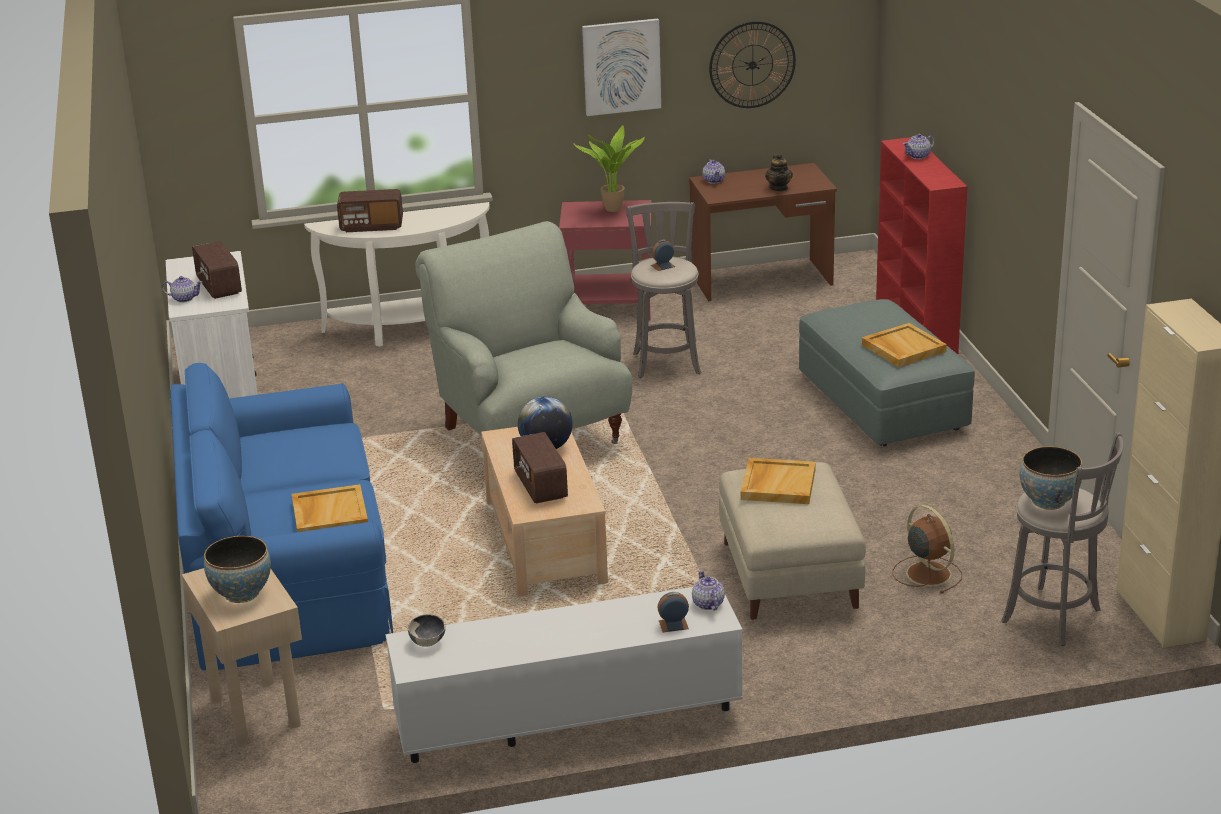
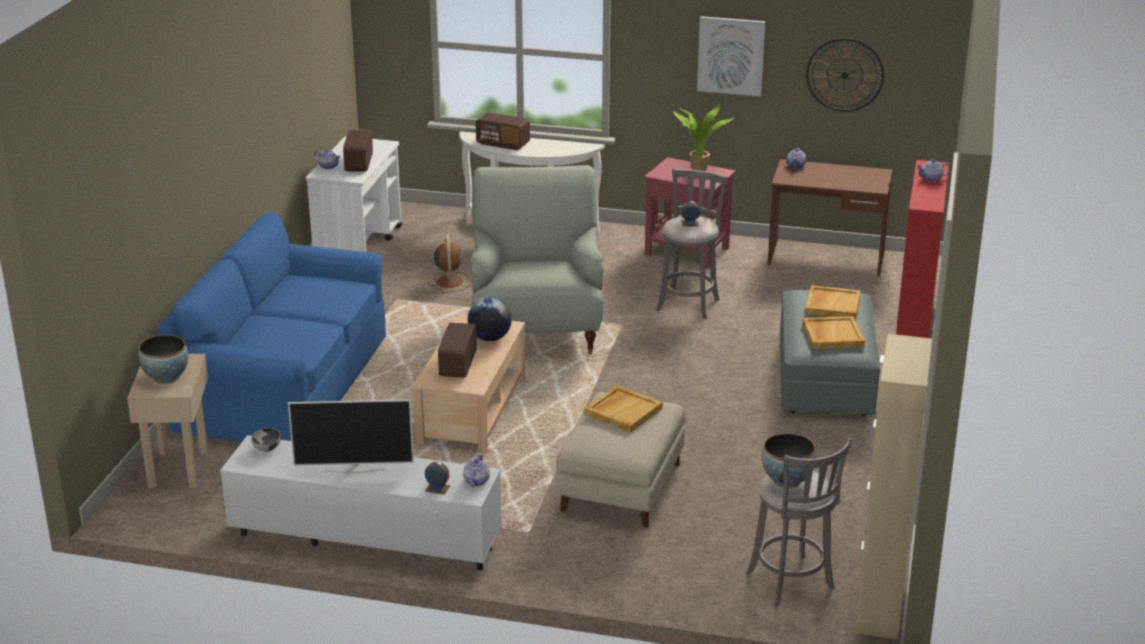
camera: 25 degrees right, 0 degrees up
beige tray [292,484,368,532] -> beige tray moved to [805,285,861,320]
teapot [765,153,793,191] -> none
brown fan [892,505,962,594] -> brown fan moved to [427,234,471,293]
none -> television [288,399,414,473]

